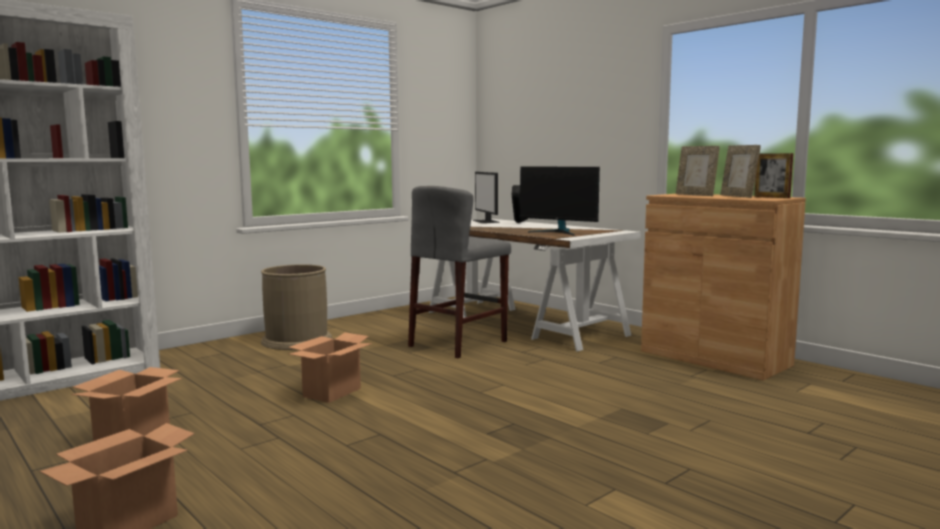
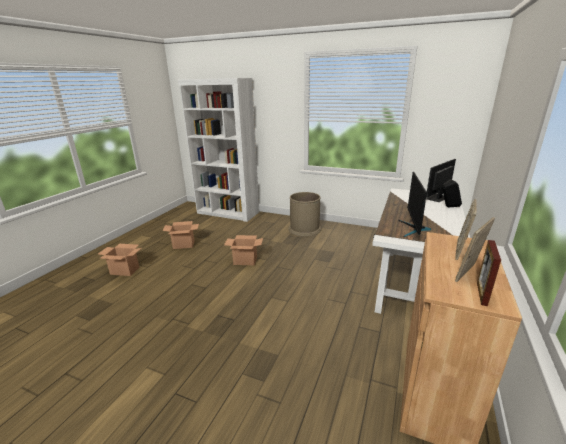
camera: 65 degrees right, 15 degrees up
grey stool [408,186,511,358] -> none

